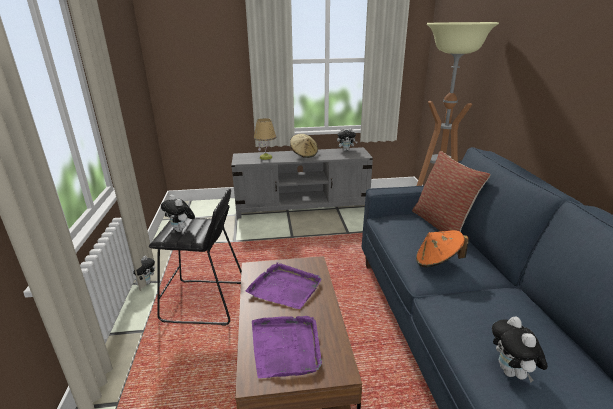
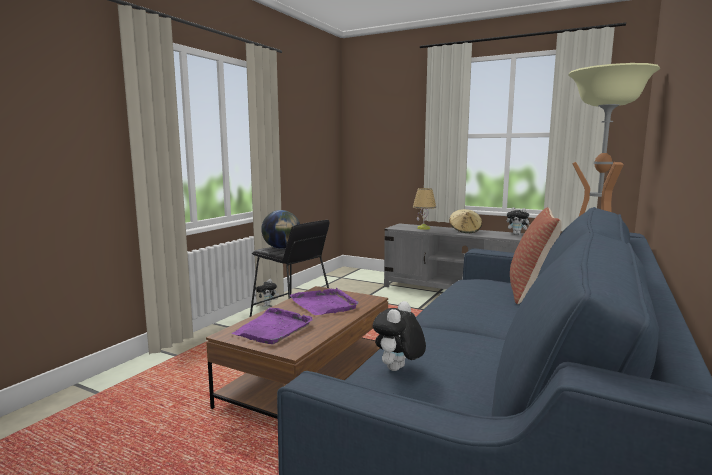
camera: 35 degrees right, 15 degrees down
plush toy [161,194,195,232] -> globe [261,210,300,249]
orange hat [416,230,469,267] -> none

